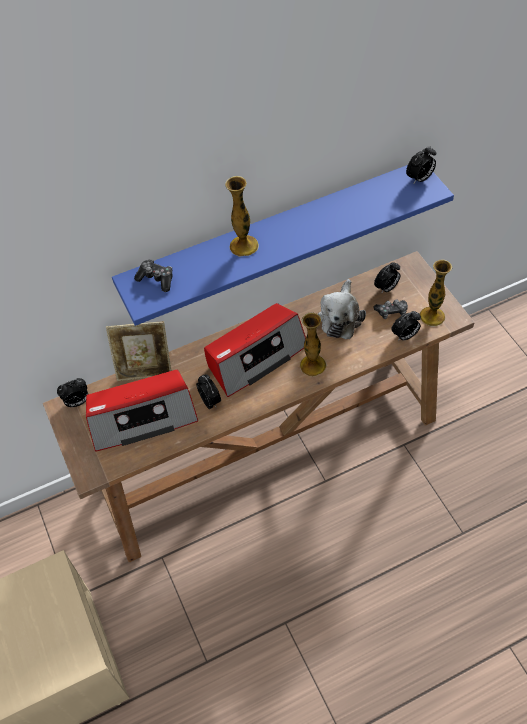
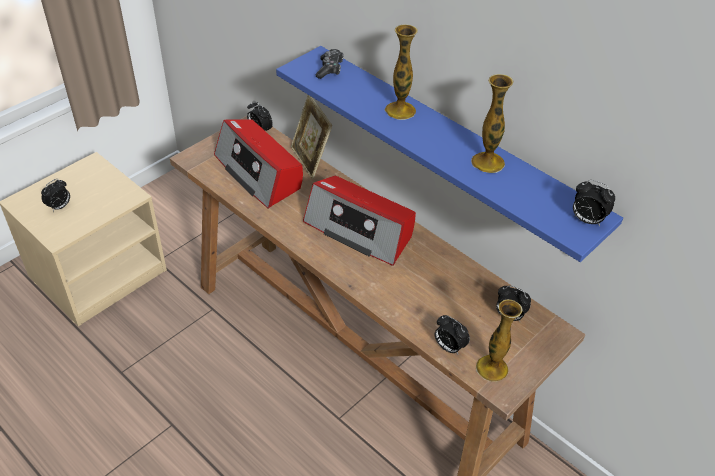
camera: 65 degrees right, 10 degrees down
alarm clock [196,374,221,409] -> alarm clock moved to [41,179,70,212]
vase [300,312,327,377] -> vase moved to [471,74,513,173]
plush toy [318,279,366,339] -> none
game controller [374,299,408,319] -> none

